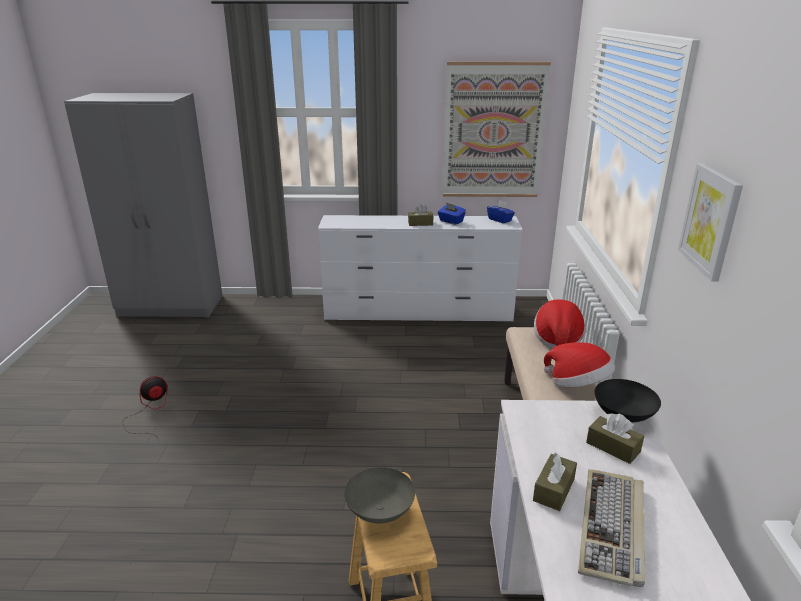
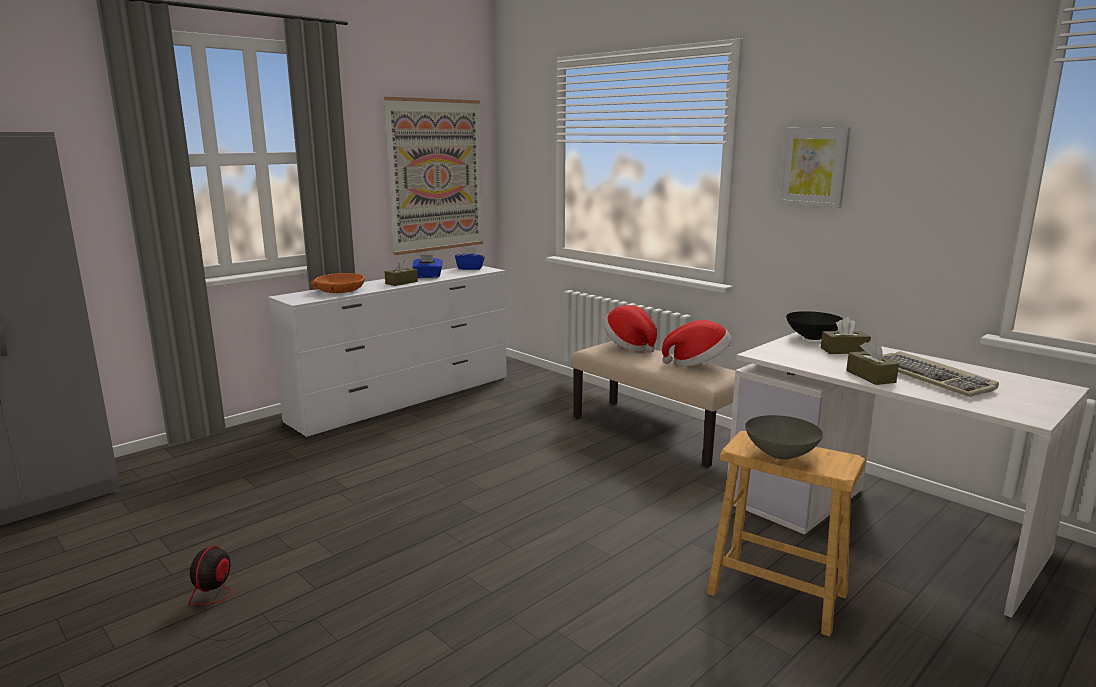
camera: 45 degrees left, 10 degrees down
none -> orange bowl [311,273,365,293]

